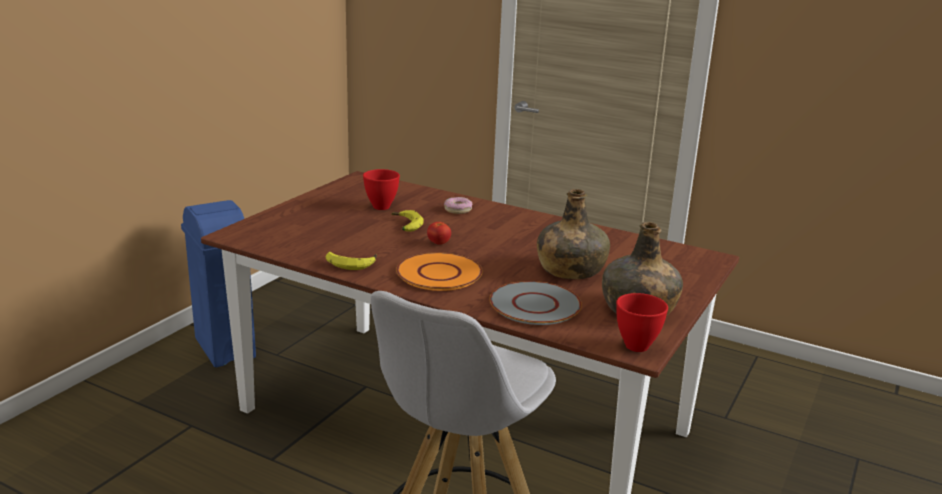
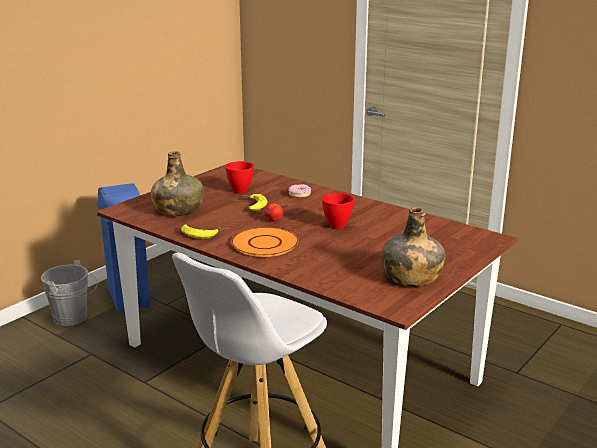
camera: 10 degrees right, 0 degrees up
grey plate [489,281,582,325] -> none
green bottle [537,189,610,279] -> green bottle moved to [151,151,204,216]
red bowl [616,293,668,352] -> red bowl moved to [322,193,354,229]
none -> grey bucket [41,260,98,326]

